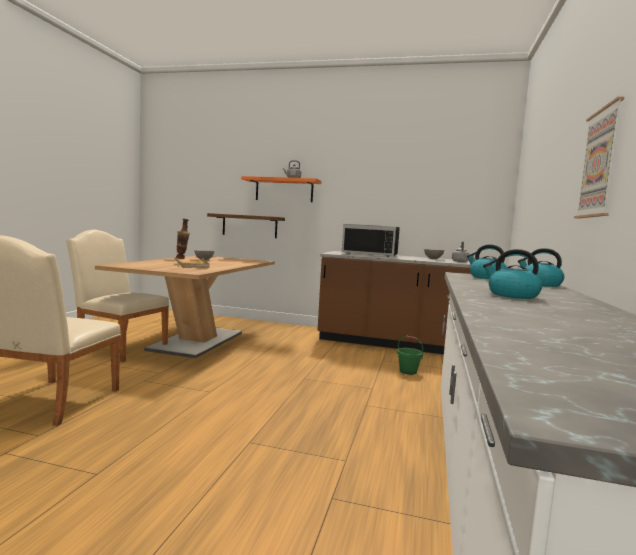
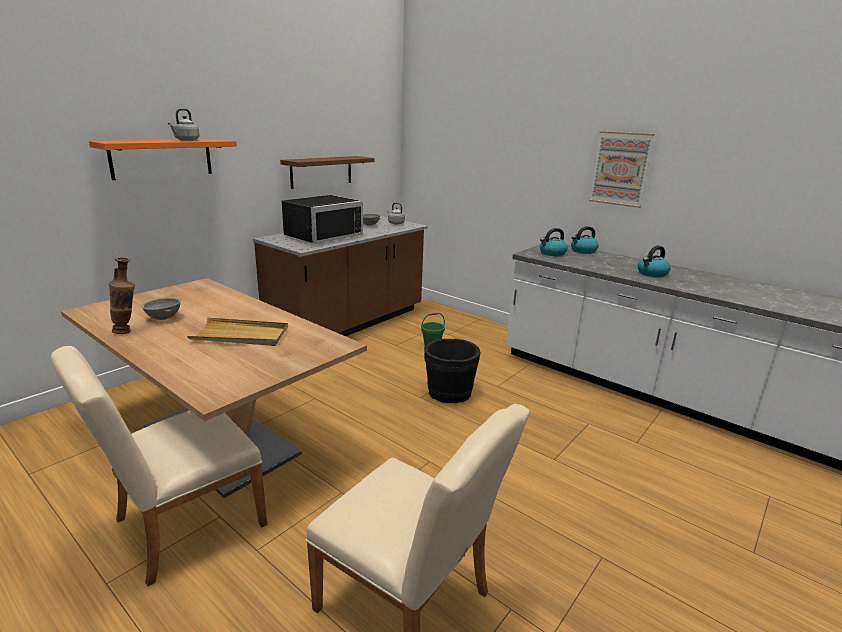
camera: 65 degrees left, 15 degrees up
brown shelf [207,213,285,238] -> brown shelf moved to [280,156,374,189]
none -> black bucket [424,339,481,403]

